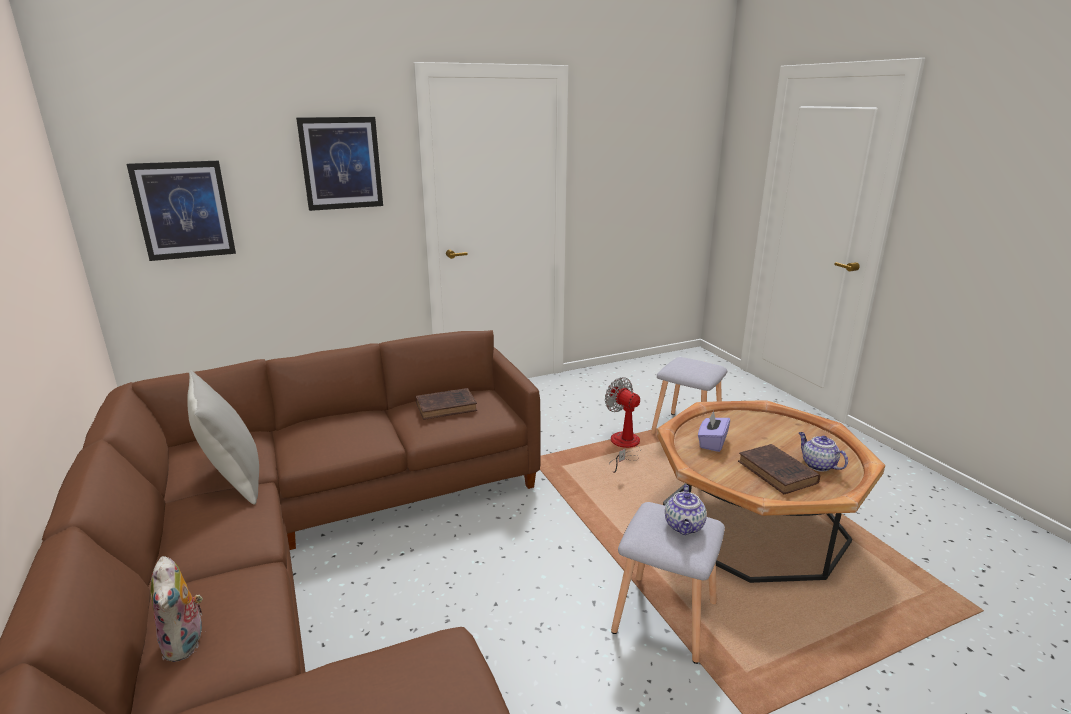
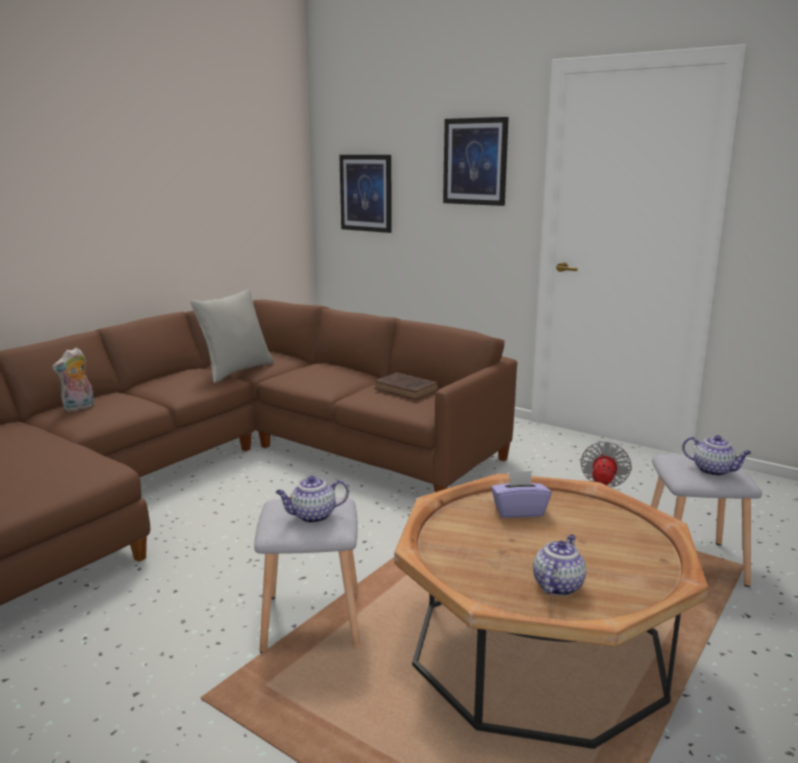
camera: 60 degrees right, 5 degrees down
brown book [738,444,820,494] -> none
none -> teapot [682,435,752,476]

